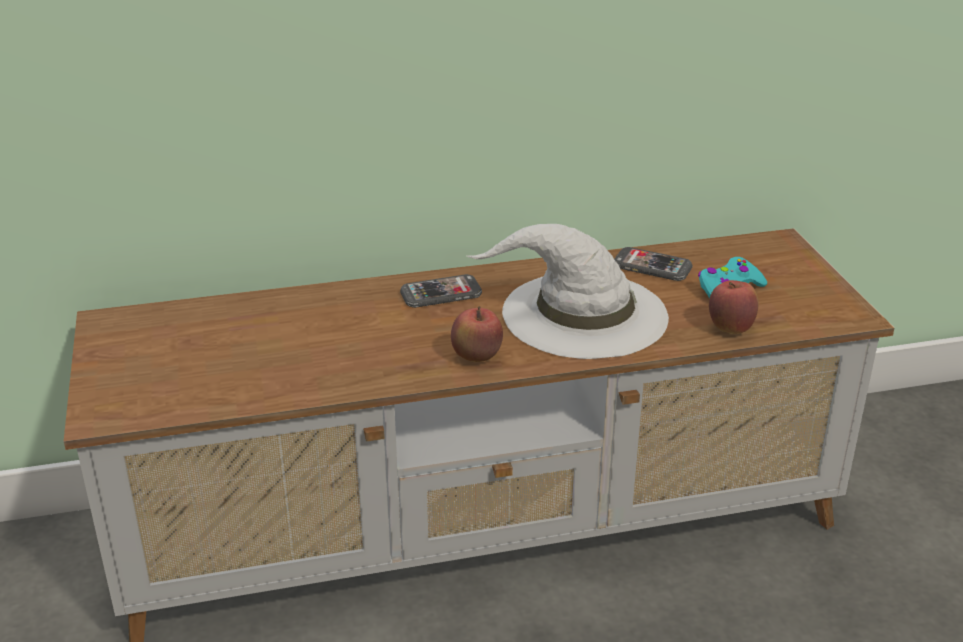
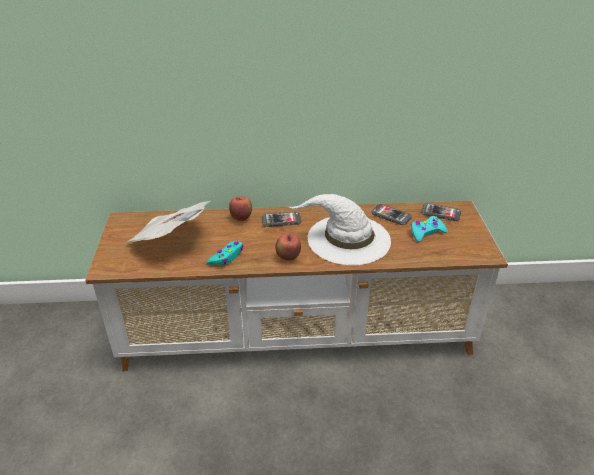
camera: 10 degrees right, 5 degrees up
apple [709,280,758,334] -> apple moved to [229,196,252,222]
none -> newspaper [127,201,210,242]
none -> turquoise game controller [207,241,243,265]
none -> phone [421,203,461,221]

